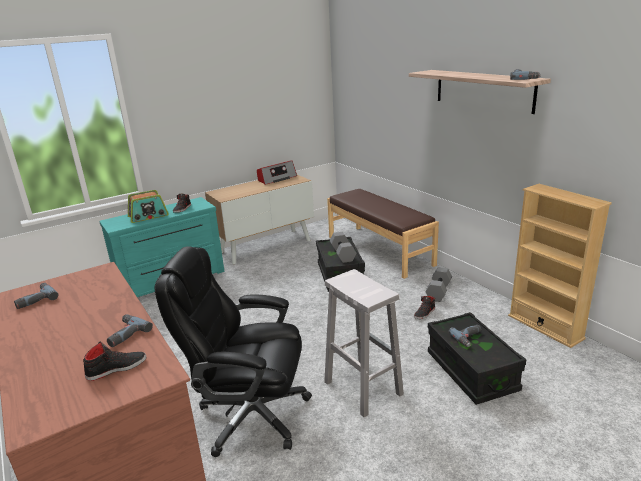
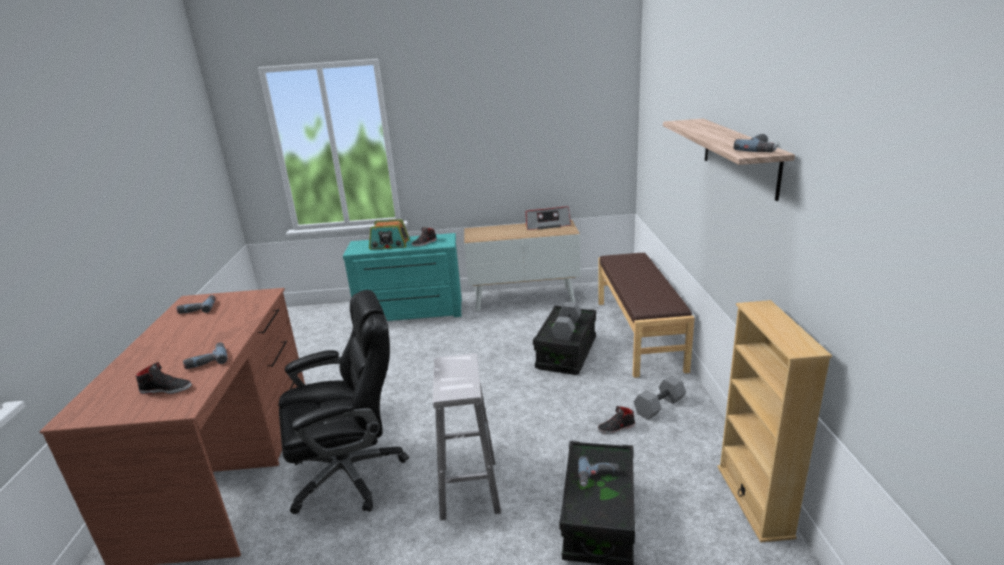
camera: 30 degrees right, 0 degrees up
black office chair [155,246,312,457] -> black office chair turned 120 degrees clockwise [279,290,409,514]

